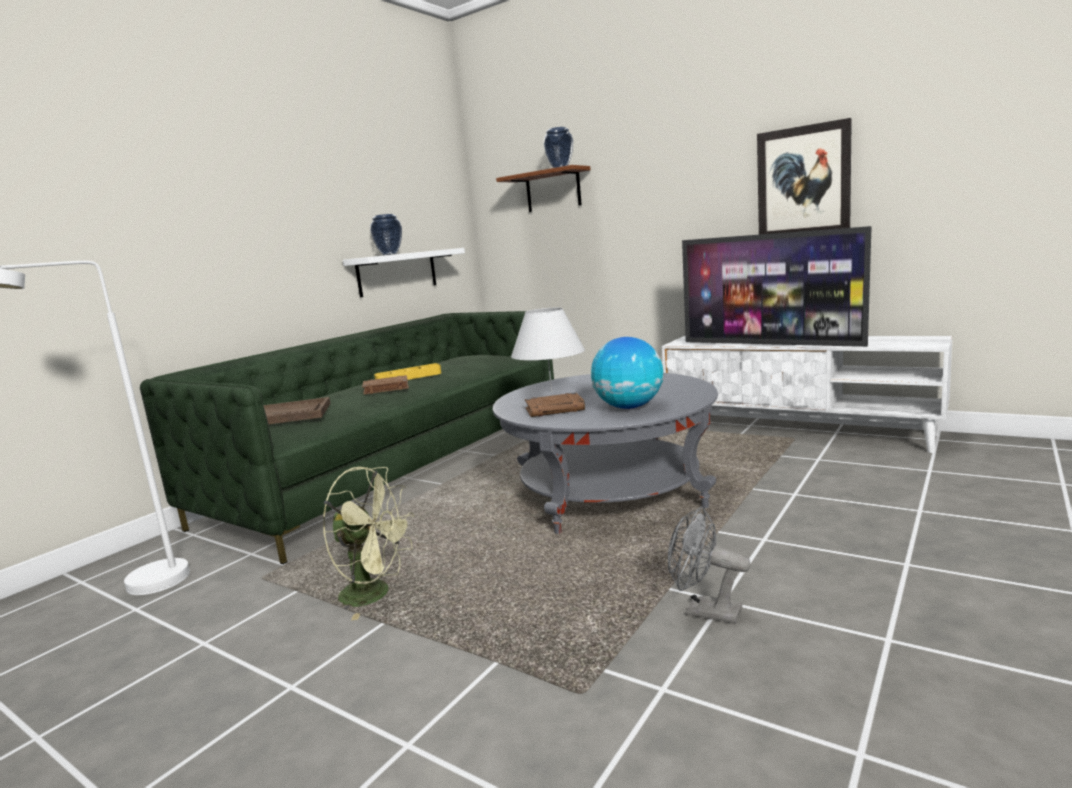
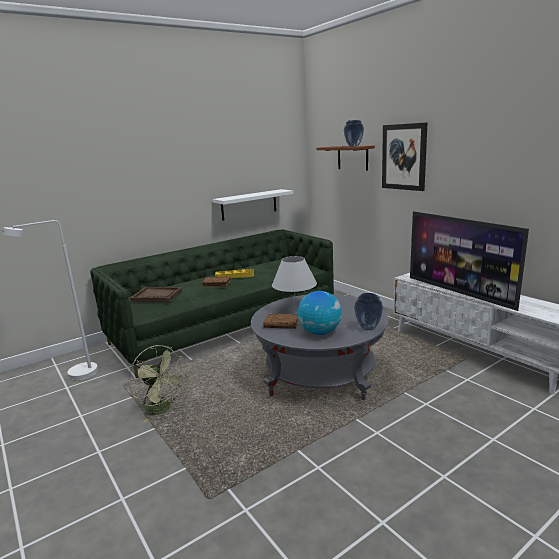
camera: 20 degrees right, 5 degrees up
vase [370,214,402,255] -> vase moved to [354,293,383,330]
grey fan [668,506,751,624] -> none
picture [757,118,852,235] -> picture moved to [382,122,428,191]

